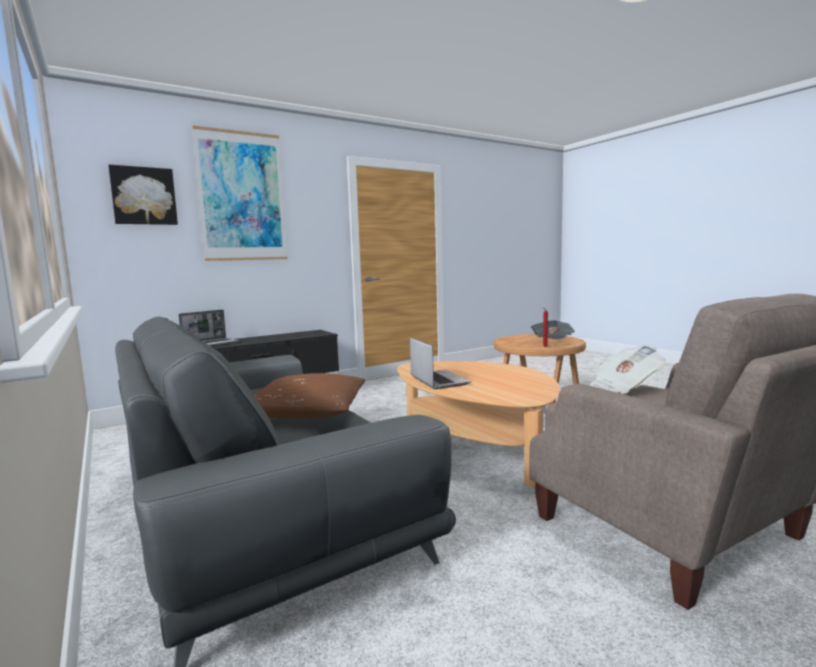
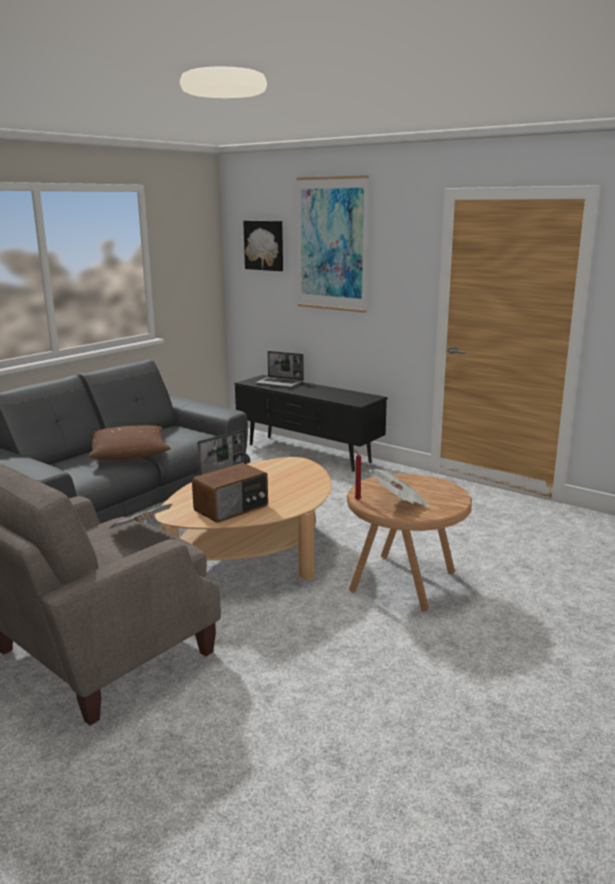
camera: 70 degrees right, 10 degrees up
none -> radio [192,463,268,523]

